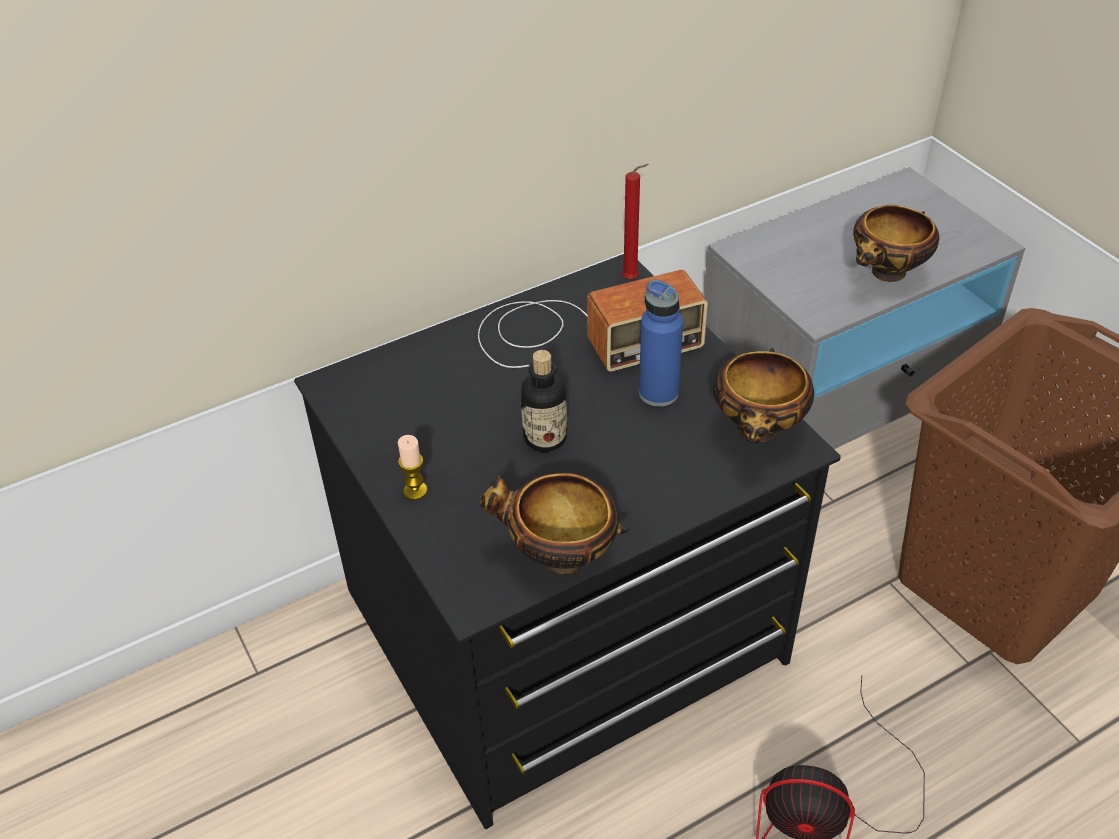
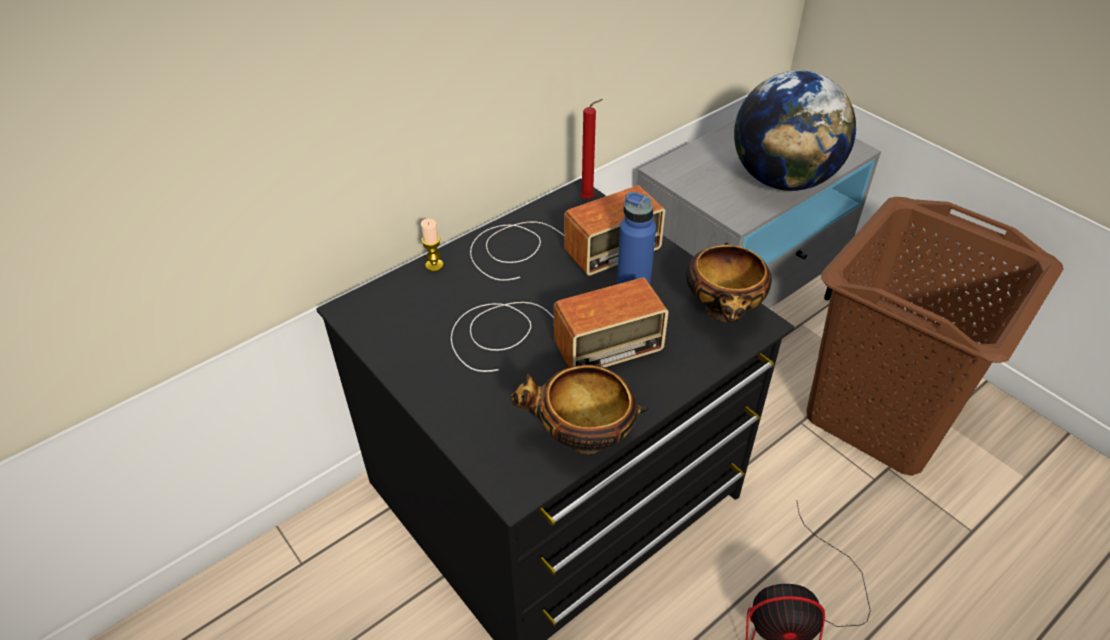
camera: 10 degrees left, 0 degrees up
candle [398,435,428,500] -> candle moved to [421,219,444,272]
bottle [520,350,567,452] -> radio [451,278,669,372]
bowl [853,205,940,282] -> globe [734,70,856,191]

